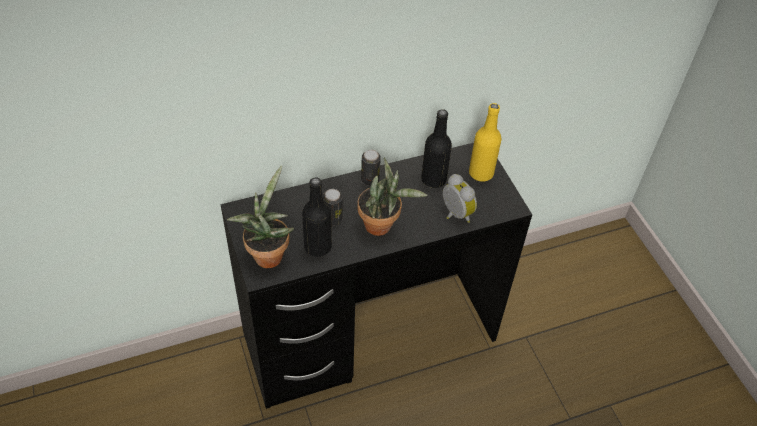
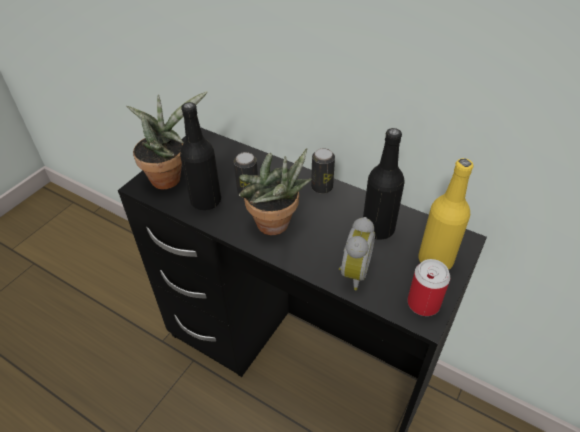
camera: 55 degrees right, 5 degrees down
none -> can [407,259,450,316]

